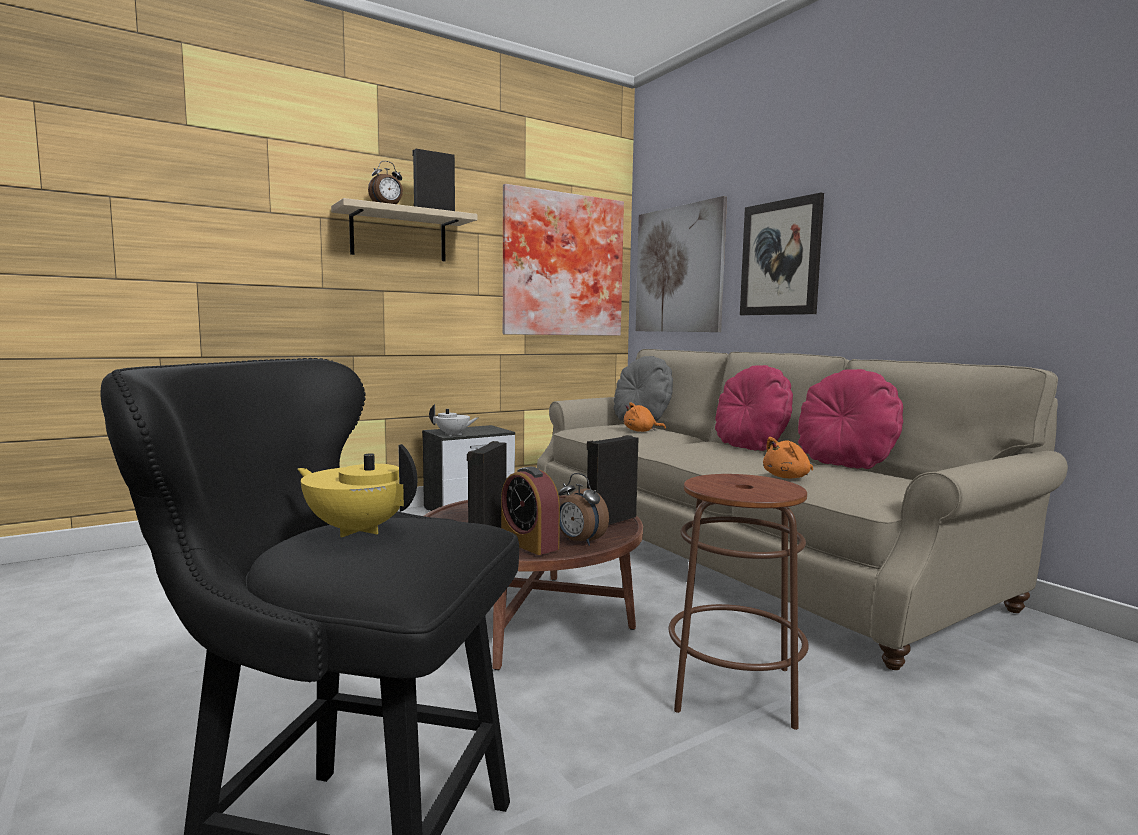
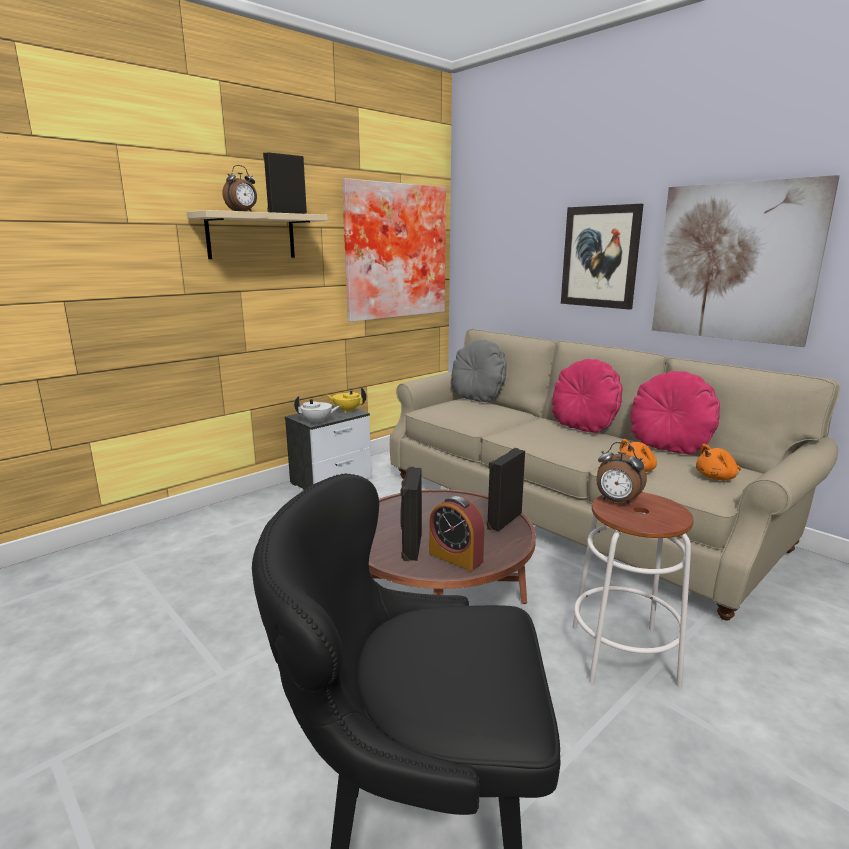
camera: 10 degrees left, 10 degrees up
yellow teapot [298,444,417,537] -> yellow teapot moved to [327,387,366,413]
alarm clock [559,473,609,546] -> alarm clock moved to [597,442,647,505]
orange plush toy [624,402,666,432] -> orange plush toy moved to [696,444,741,480]
picture [636,196,727,332] -> picture moved to [652,175,840,347]
brown stool [669,474,809,730] -> white stool [573,492,694,688]

